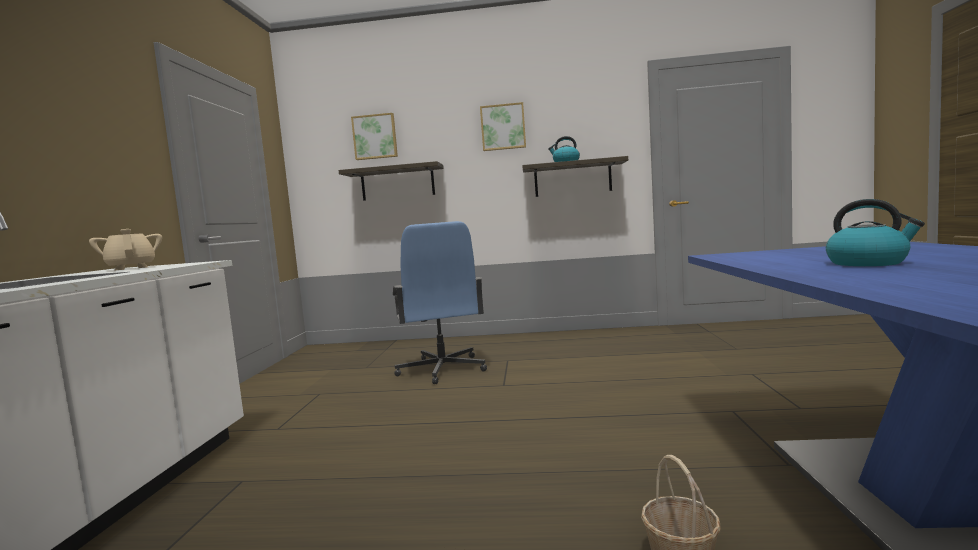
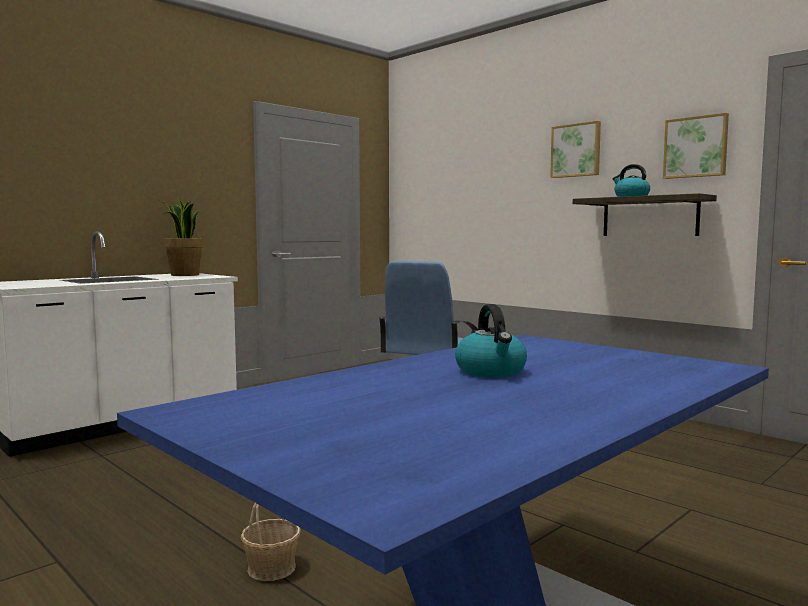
camera: 40 degrees right, 0 degrees up
beige teapot [89,229,162,270] -> potted plant [159,198,204,276]
shelf [339,161,444,201] -> none
picture [351,113,398,160] -> picture moved to [663,113,729,179]

